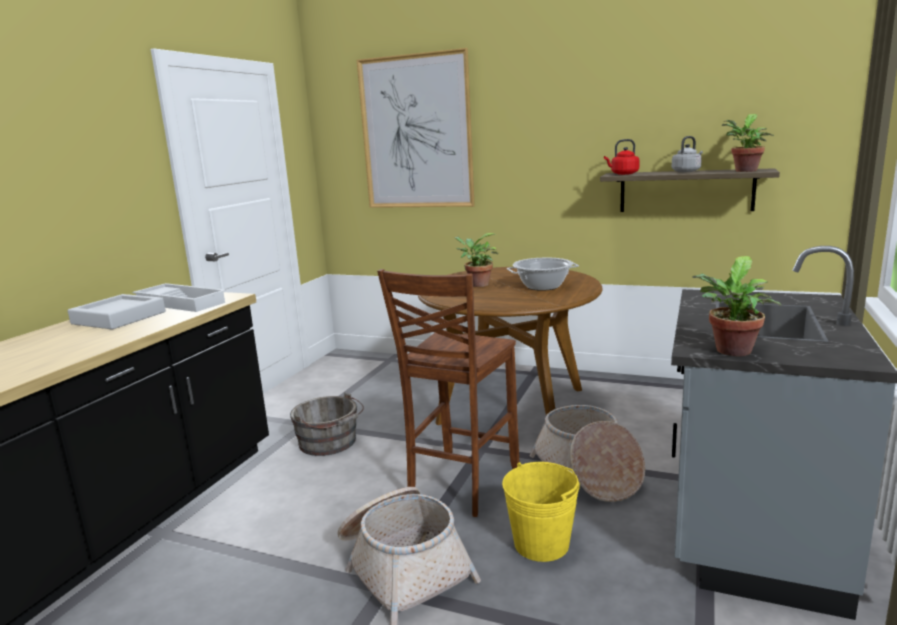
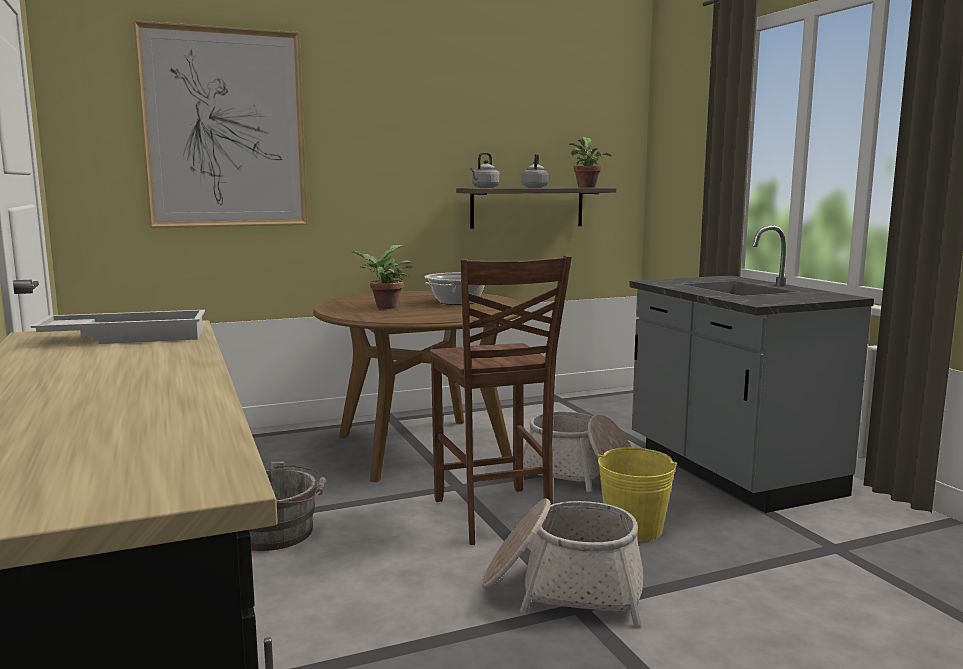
camera: 45 degrees left, 5 degrees down
grey tray [68,294,166,330] -> none
red kettle [604,139,640,175] -> grey kettle [470,152,500,188]
potted plant [692,256,782,356] -> none

